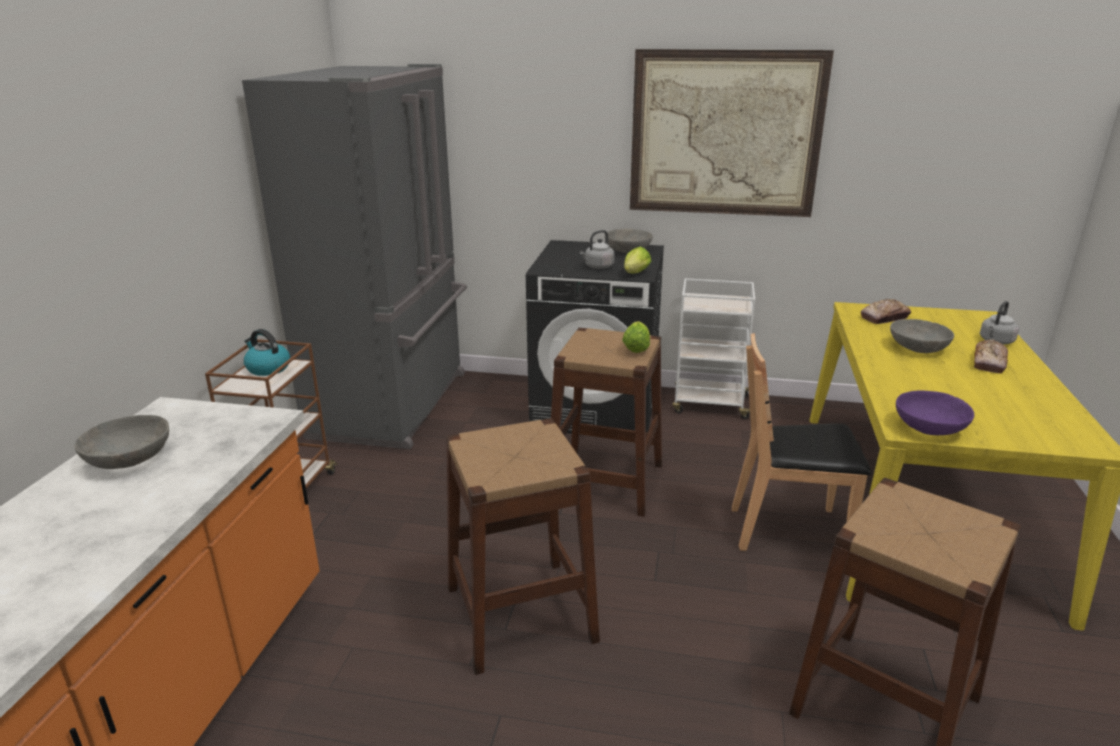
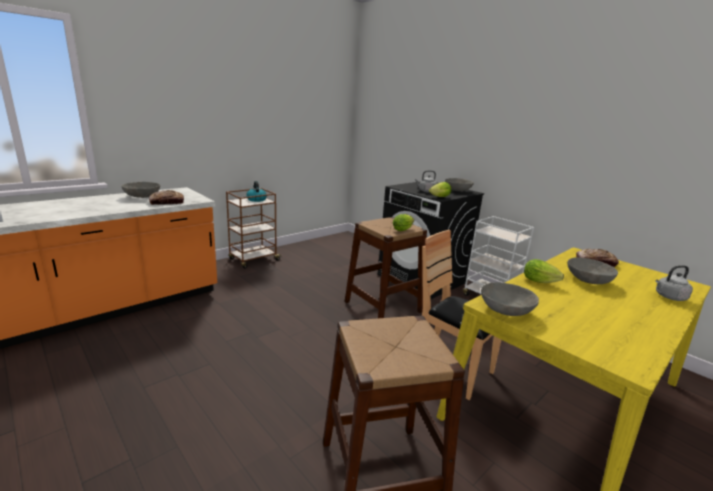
camera: 35 degrees right, 5 degrees down
grey fridge [242,64,467,449] -> none
brown stool [446,418,600,675] -> none
picture [630,49,834,217] -> none
purple bowl [896,390,974,435] -> grey bowl [481,282,539,316]
bread [974,340,1008,373] -> bread moved to [149,190,184,205]
none -> lettuce [524,259,564,283]

